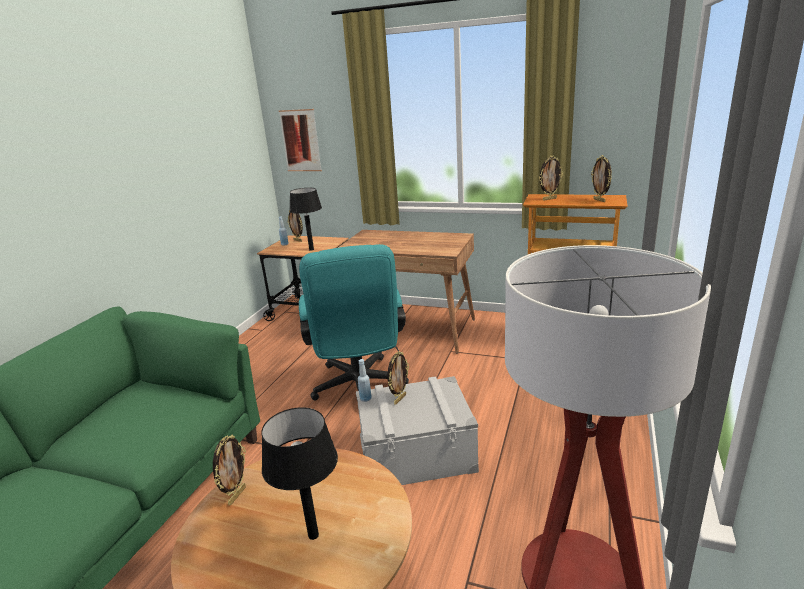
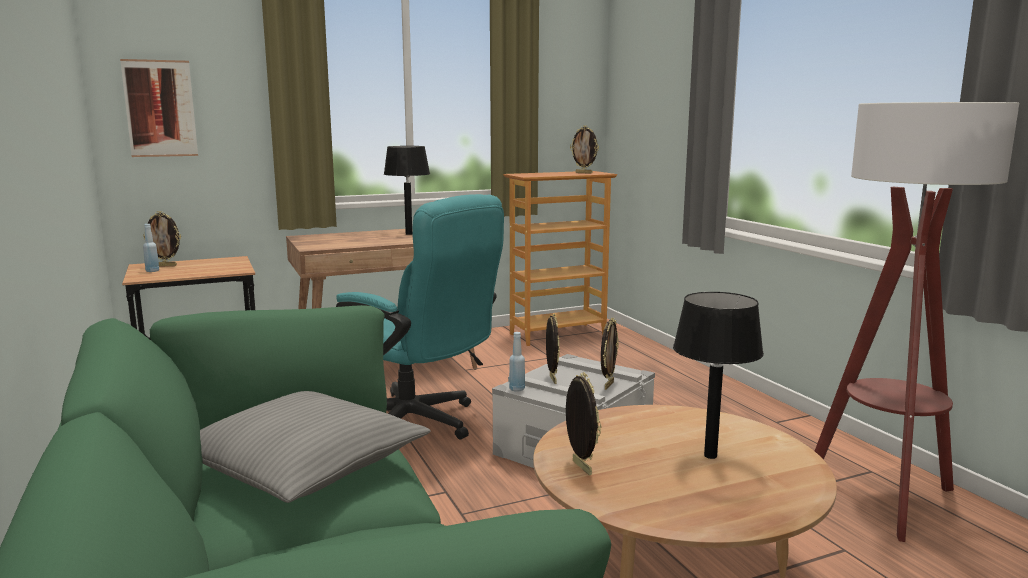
camera: 45 degrees left, 10 degrees down
black table lamp [289,188,322,251] -> black table lamp moved to [384,146,430,235]
picture frame [539,155,563,201] -> picture frame moved to [601,318,619,390]
none -> grey pillow [200,391,431,503]

